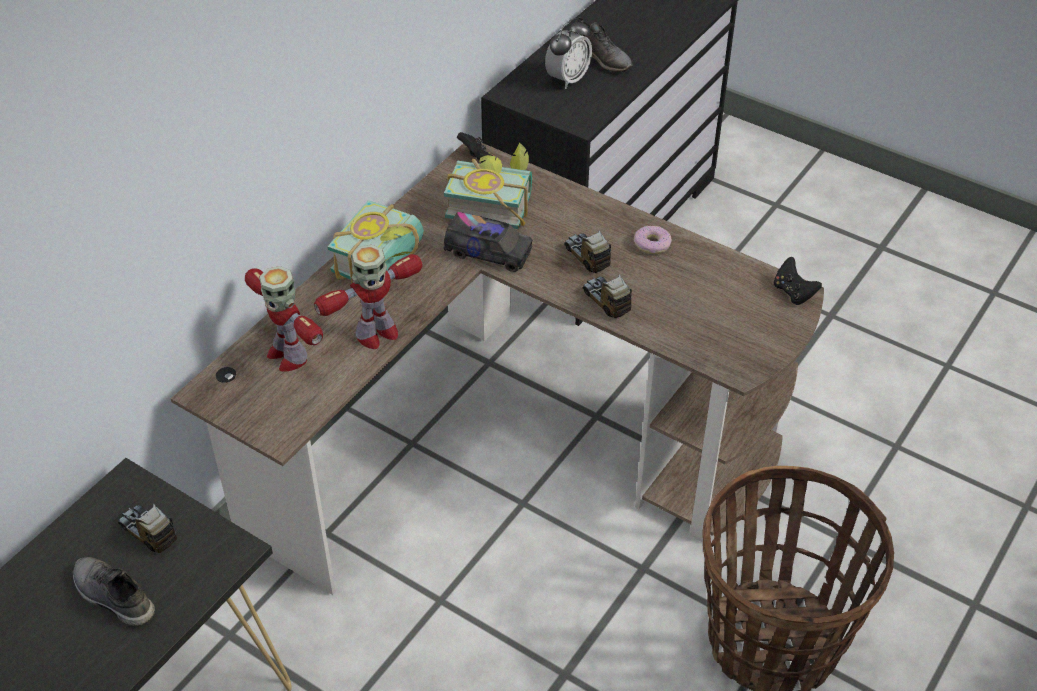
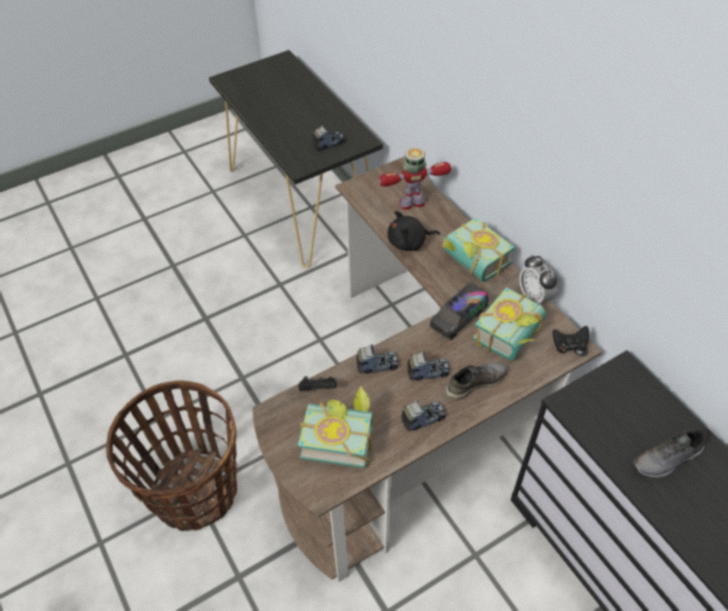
camera: 115 degrees right, 5 degrees up
grey shoe [73,557,155,626] -> grey shoe moved to [445,363,508,400]
toy robot [314,245,423,349] -> black plush toy [388,211,440,251]
alarm clock [545,18,592,89] -> alarm clock moved to [519,255,558,304]
donut [634,226,672,254] -> toy truck [401,399,446,431]
black game controller [774,257,822,305] -> black game controller moved to [298,376,337,391]
none -> book [298,386,373,468]

